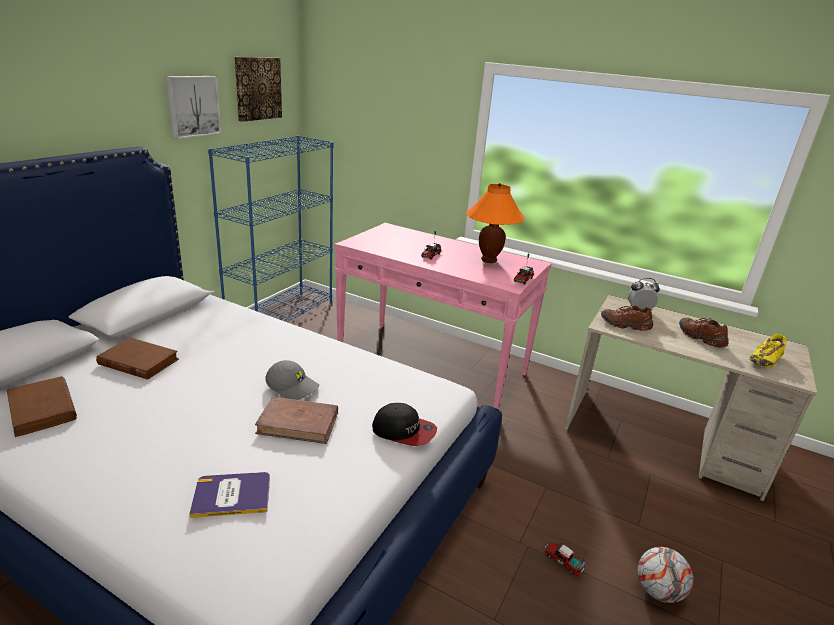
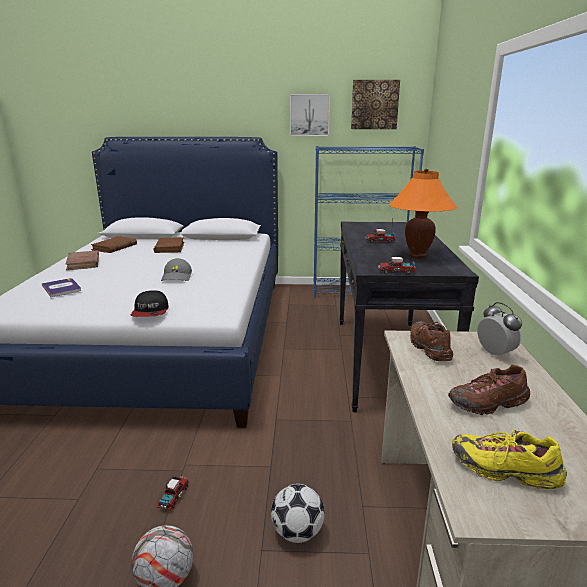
camera: 65 degrees right, 5 degrees down
brown book [255,397,338,444] -> brown book moved to [66,251,99,270]
pink console table [334,223,552,410] -> black console table [339,221,479,412]
brown shoe [679,318,729,347] -> brown shoe turned 135 degrees counterclockwise [448,365,530,415]
none -> football [271,484,324,543]

